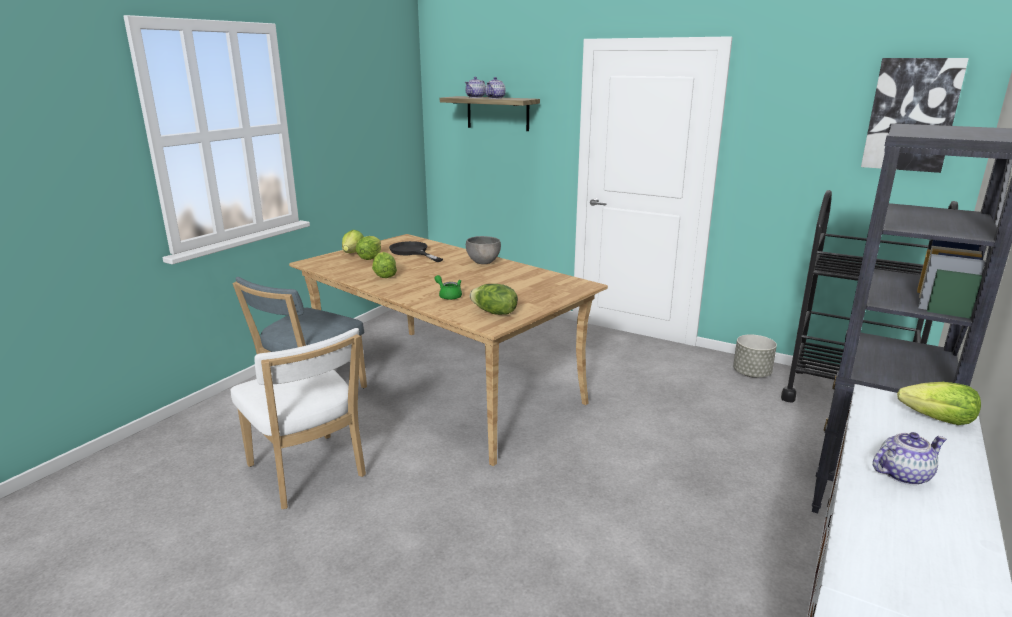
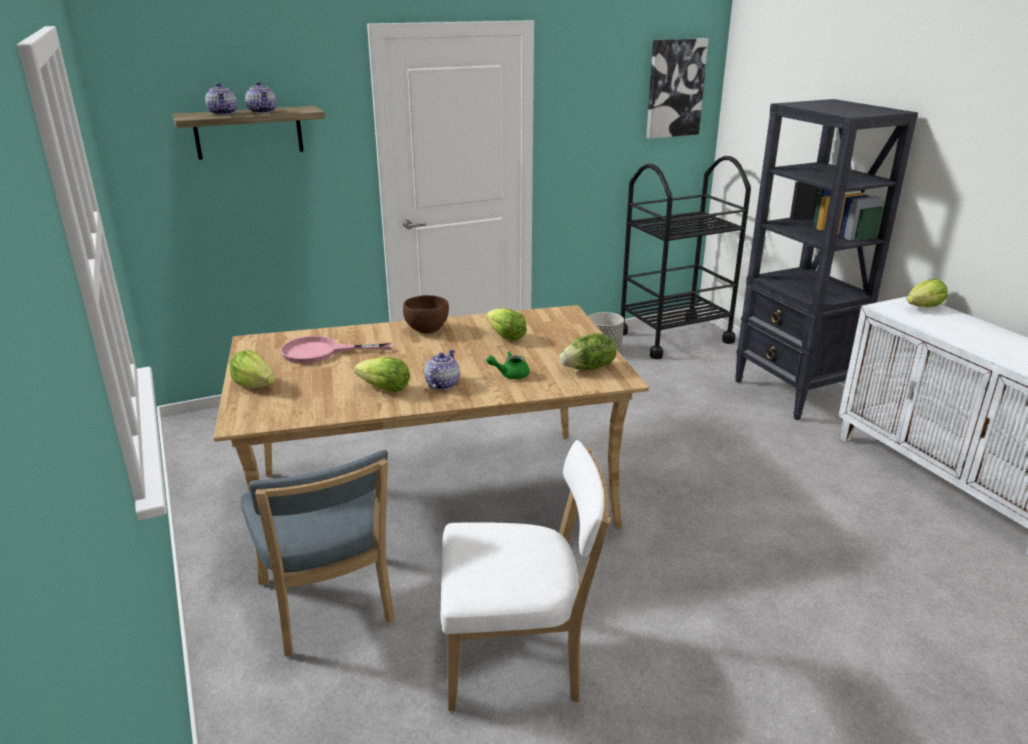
camera: 55 degrees left, 5 degrees up
lettuce [356,236,381,260] -> lettuce moved to [486,308,527,341]
black frying pan [389,241,443,262] -> pink frying pan [280,336,393,364]
grey bowl [466,236,501,264] -> brown bowl [403,295,449,334]
teapot [873,432,947,485] -> teapot moved to [424,349,460,390]

